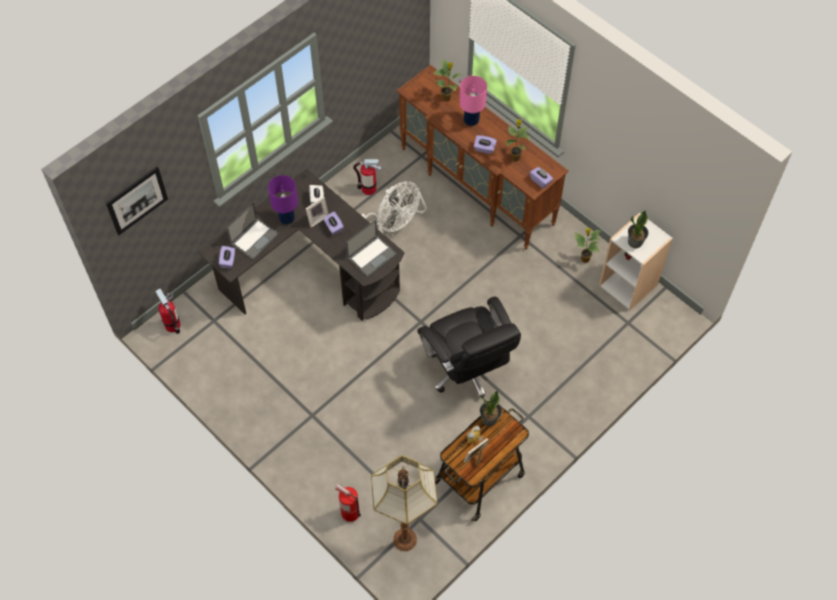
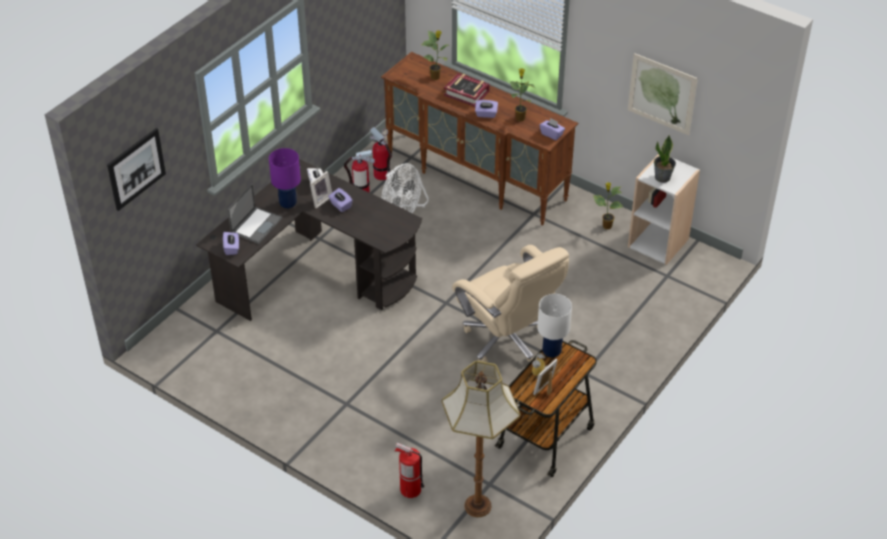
camera: 10 degrees left, 15 degrees down
fire extinguisher [155,289,181,334] -> fire extinguisher moved to [369,127,392,180]
laptop [346,220,397,277] -> none
black office chair [417,297,521,397] -> beige office chair [452,245,569,362]
pink table lamp [459,76,487,126] -> book [444,73,490,107]
potted plant [480,391,502,426] -> white table lamp [537,294,572,358]
none -> picture [628,53,698,135]

